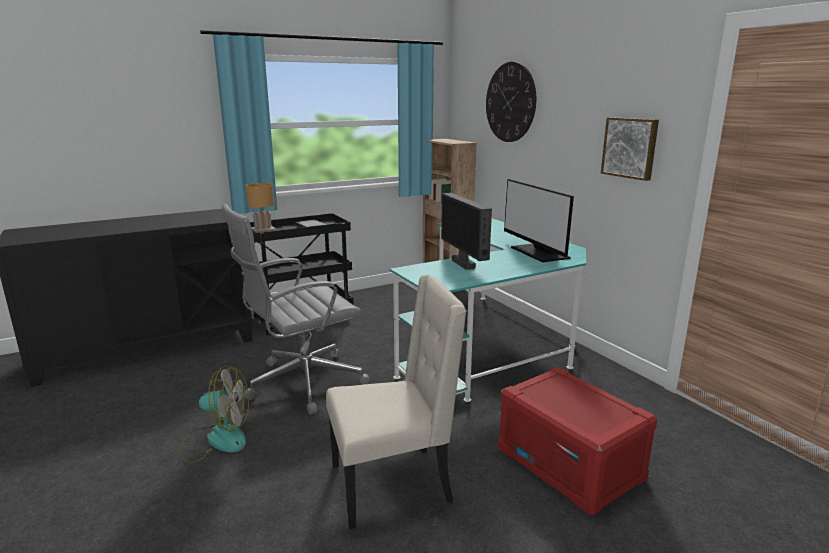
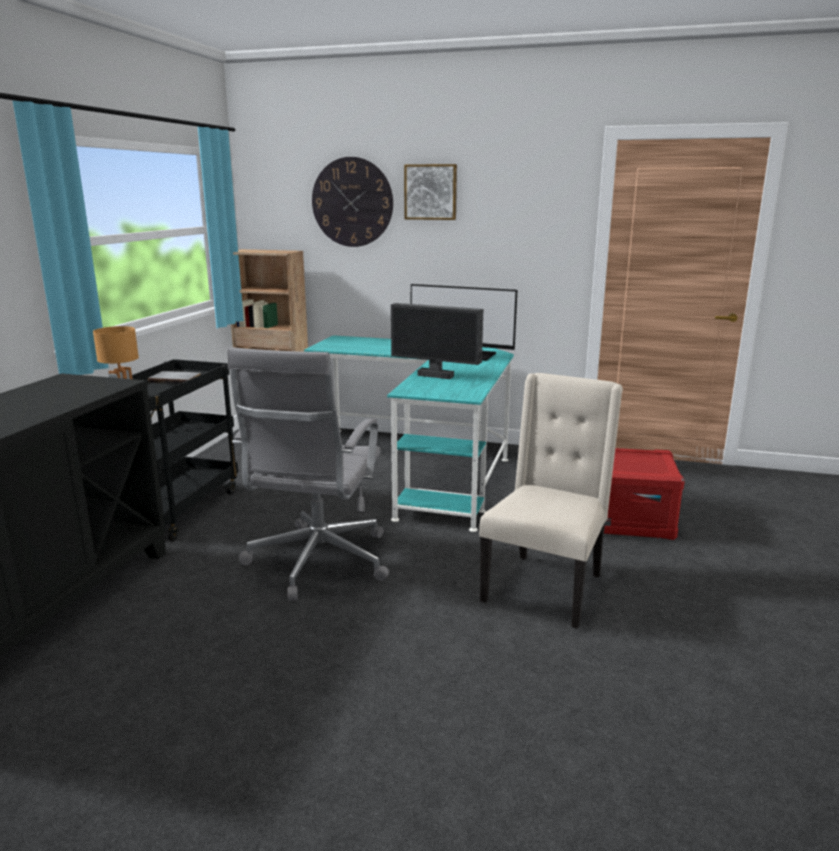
camera: 45 degrees left, 0 degrees up
fan [180,366,249,463] -> none
picture [601,117,659,181] -> picture moved to [404,164,457,220]

